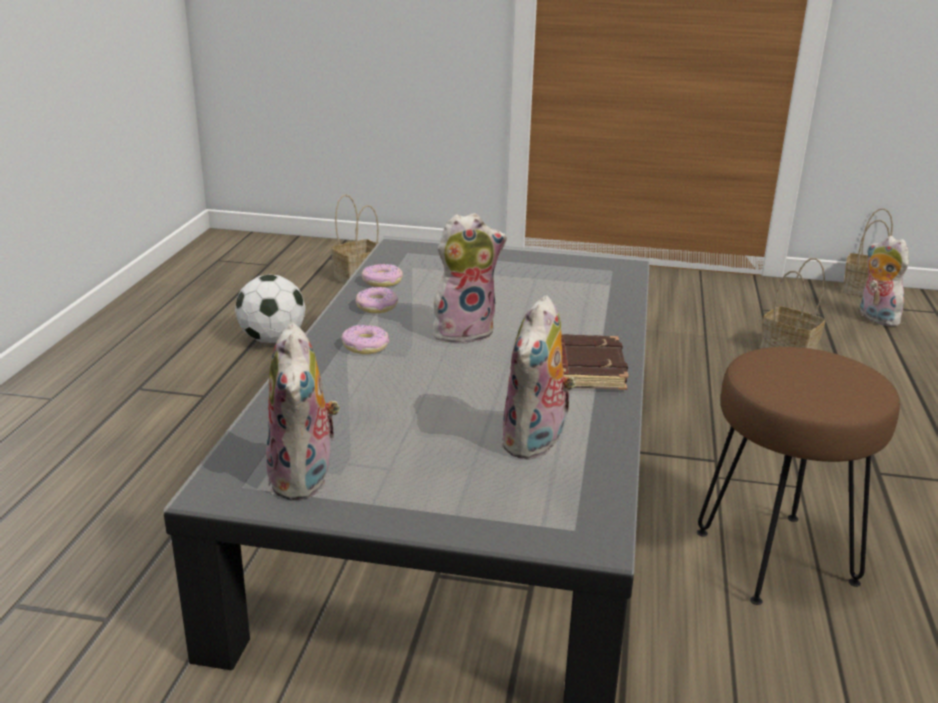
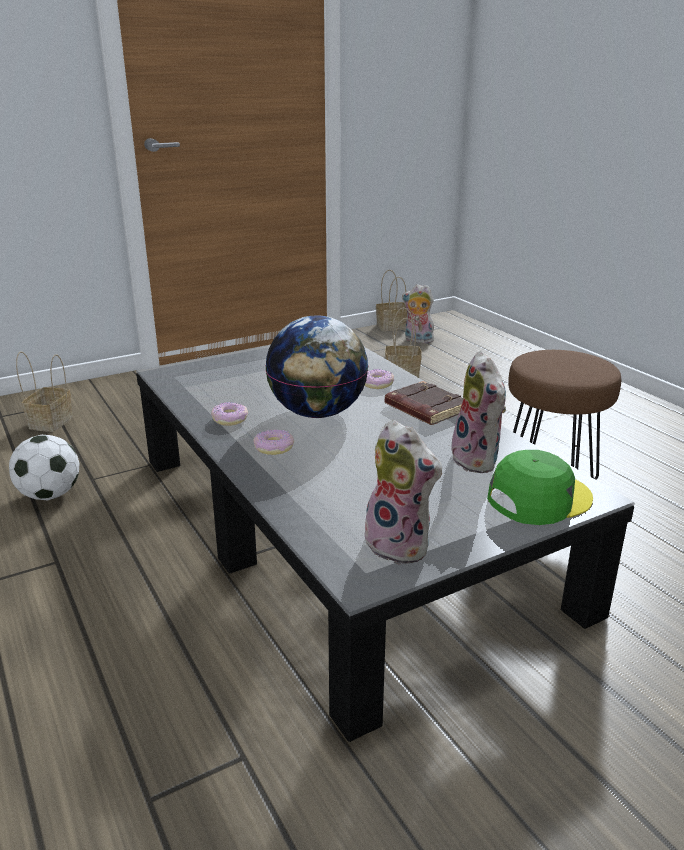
camera: 40 degrees left, 0 degrees up
donut [361,264,403,287] -> donut moved to [365,369,394,389]
plush toy [433,213,507,344] -> globe [265,316,369,418]
none -> green cap [487,450,593,525]

